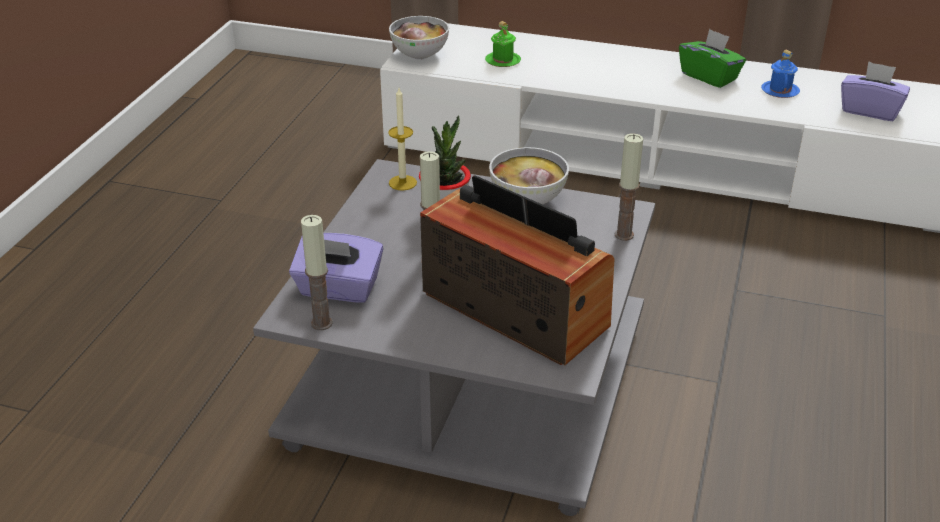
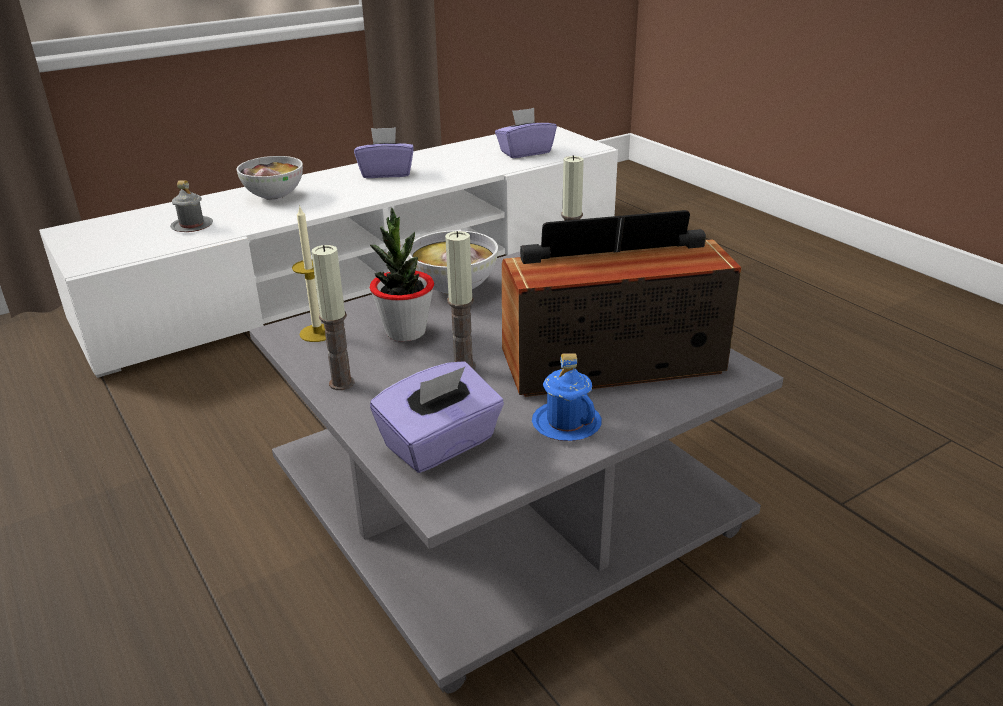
camera: 50 degrees left, 5 degrees down
candle [301,215,333,330] -> candle moved to [311,245,355,390]
bowl [389,16,449,60] -> bowl moved to [236,156,303,200]
green mug [485,21,521,67] -> grey mug [170,180,213,232]
green tissue box [679,29,746,88] -> purple tissue box [354,127,414,178]
blue mug [761,50,800,98] -> blue mug moved to [532,354,602,441]

